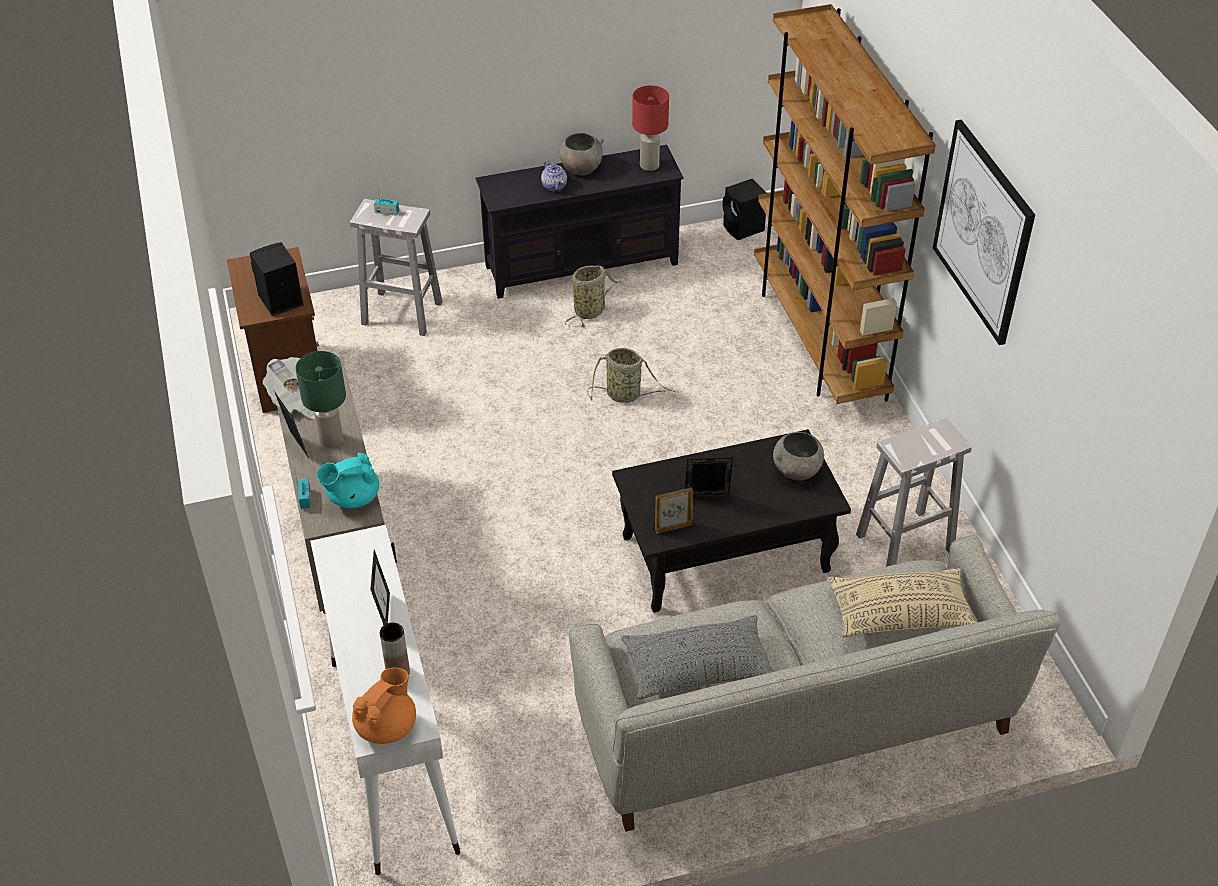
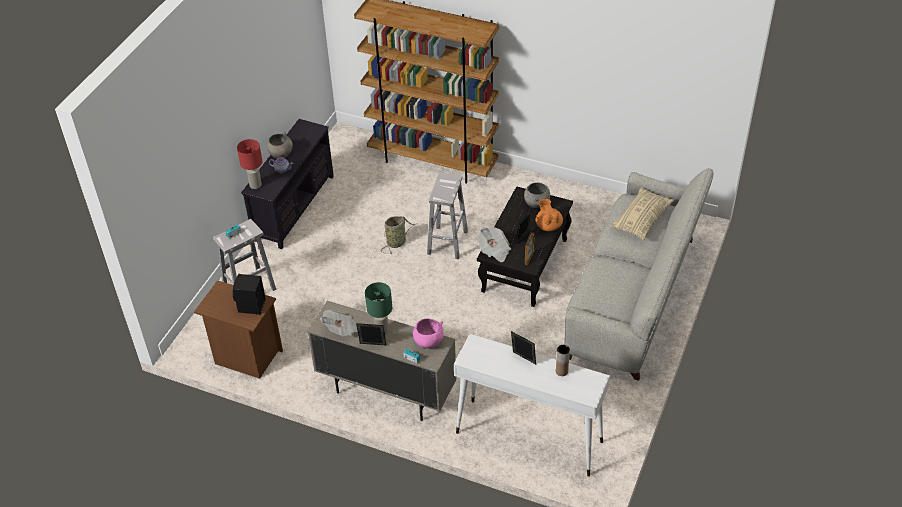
camera: 50 degrees left, 0 degrees up
turquoise teapot [317,453,379,508] -> pink bowl [413,318,444,349]
orange teapot [352,667,416,744] -> orange teapot moved to [536,199,563,231]
basket [565,265,622,327] -> none
grey pillow [621,615,775,699] -> none
red table lamp [632,85,669,171] -> red table lamp moved to [237,139,263,189]
black speaker [722,179,767,240] -> none
white stool [856,418,972,566] -> white stool moved to [427,172,468,259]
picture [933,119,1035,345] -> none
none -> newspaper [477,227,511,262]

